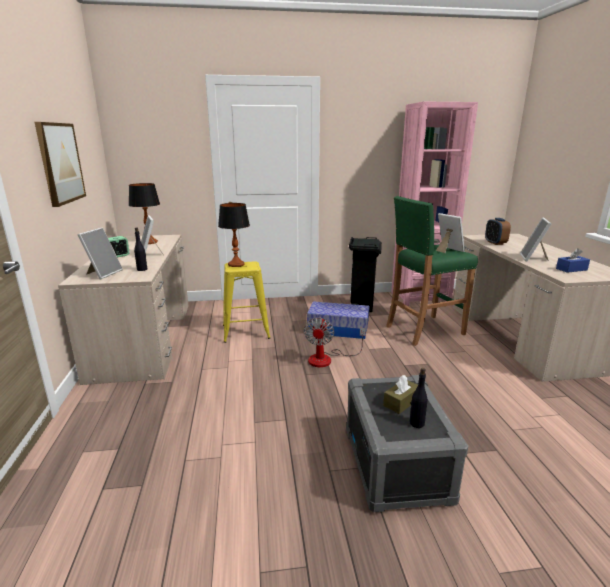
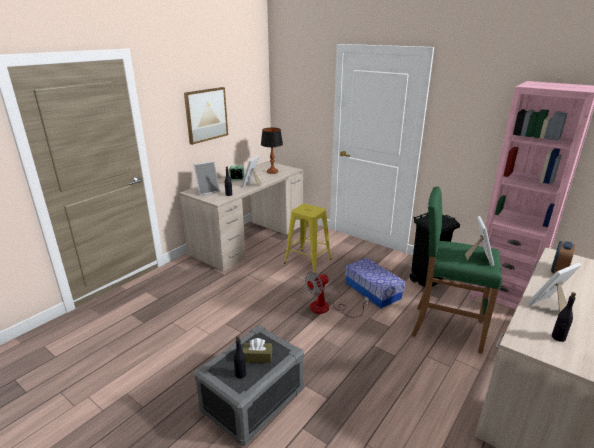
camera: 45 degrees right, 5 degrees up
table lamp [218,203,250,267] -> none
blue tissue box [556,248,590,273] -> black bottle [552,292,576,342]

